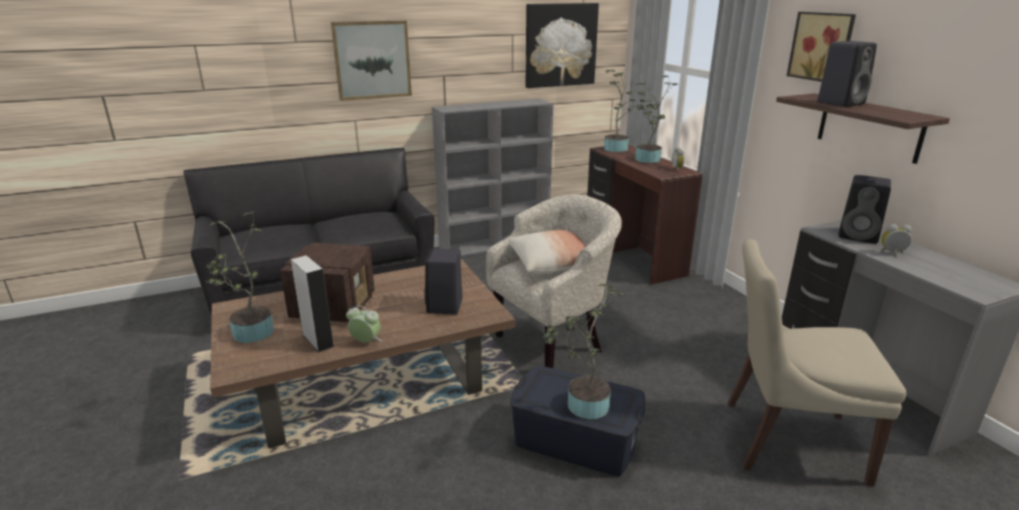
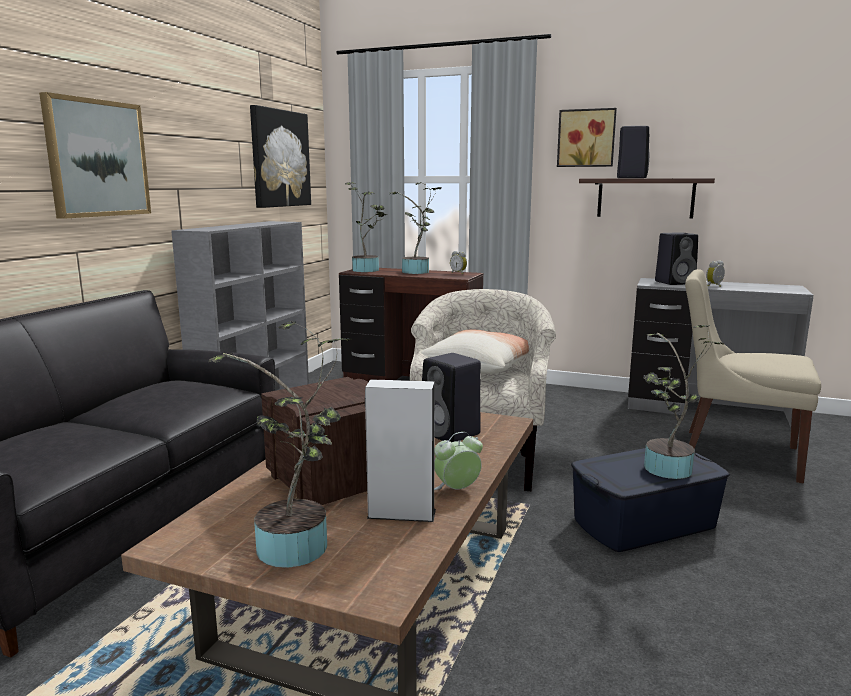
camera: 45 degrees left, 10 degrees down
beige chair [728,239,906,487] -> beige chair turned 60 degrees clockwise [685,269,821,483]

